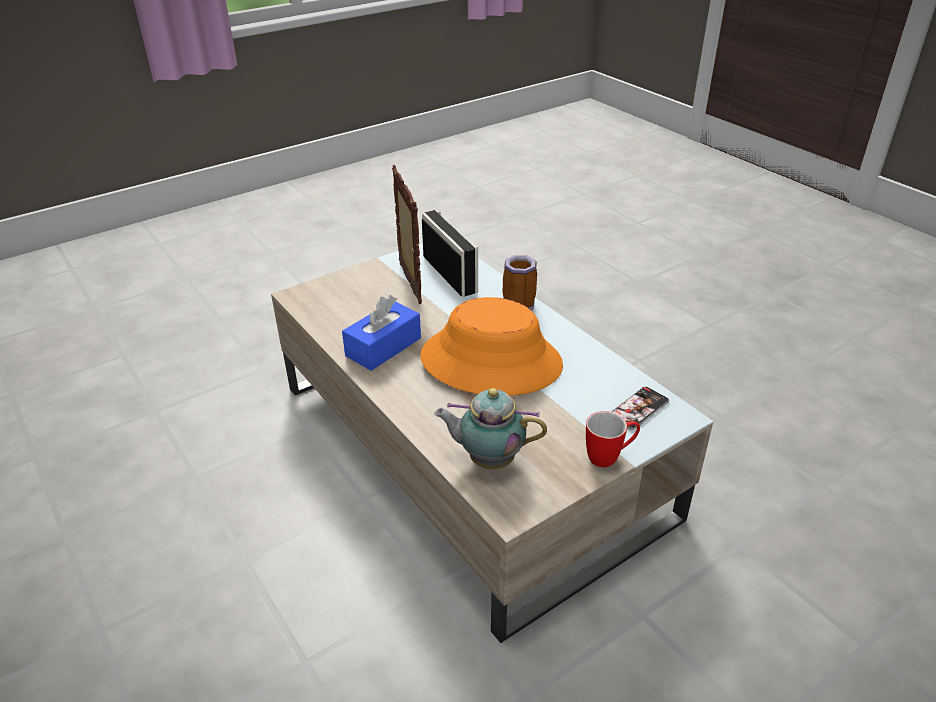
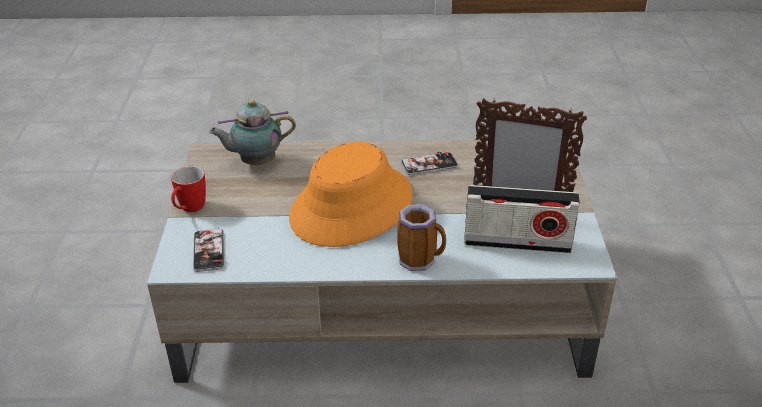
camera: 125 degrees right, 0 degrees up
blue tissue box [342,295,421,371] -> phone [401,151,458,175]
teapot [434,388,547,469] -> teapot turned 150 degrees counterclockwise [209,99,296,165]

